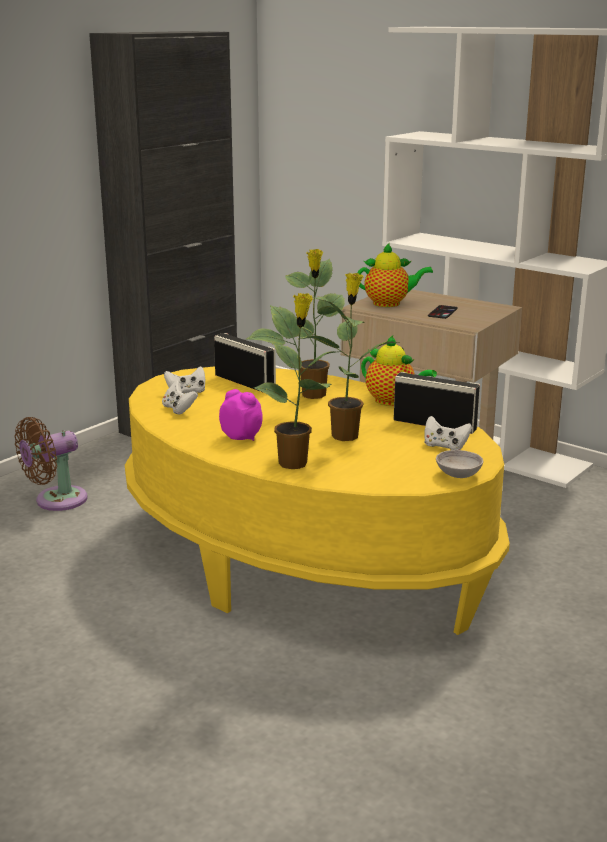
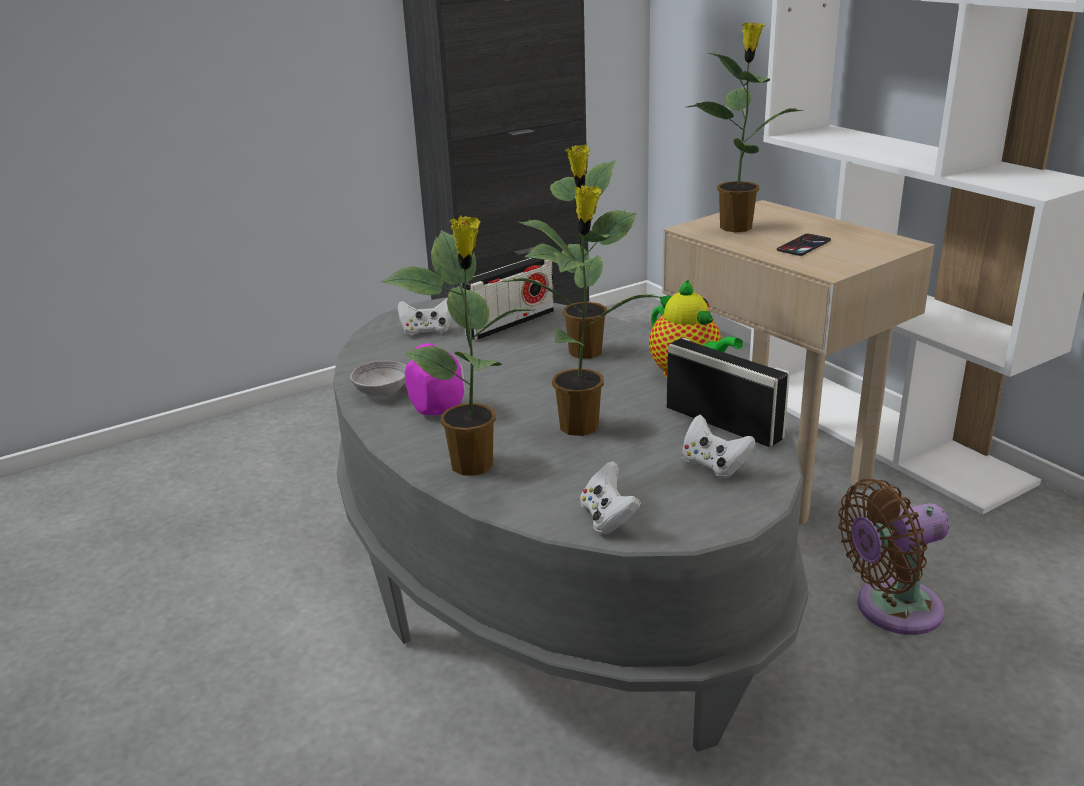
camera: 20 degrees right, 5 degrees up
brown fan [14,417,88,511] -> brown fan moved to [838,478,950,635]
yellow coffee table [125,366,510,635] -> grey coffee table [333,297,809,752]
white game controller [162,380,198,415] -> white game controller moved to [580,461,641,534]
radio [214,333,276,392] -> radio turned 75 degrees clockwise [461,258,554,341]
teapot [358,243,433,307] -> potted plant [687,22,803,232]
grey bowl [436,450,483,478] -> grey bowl moved to [350,361,406,397]

